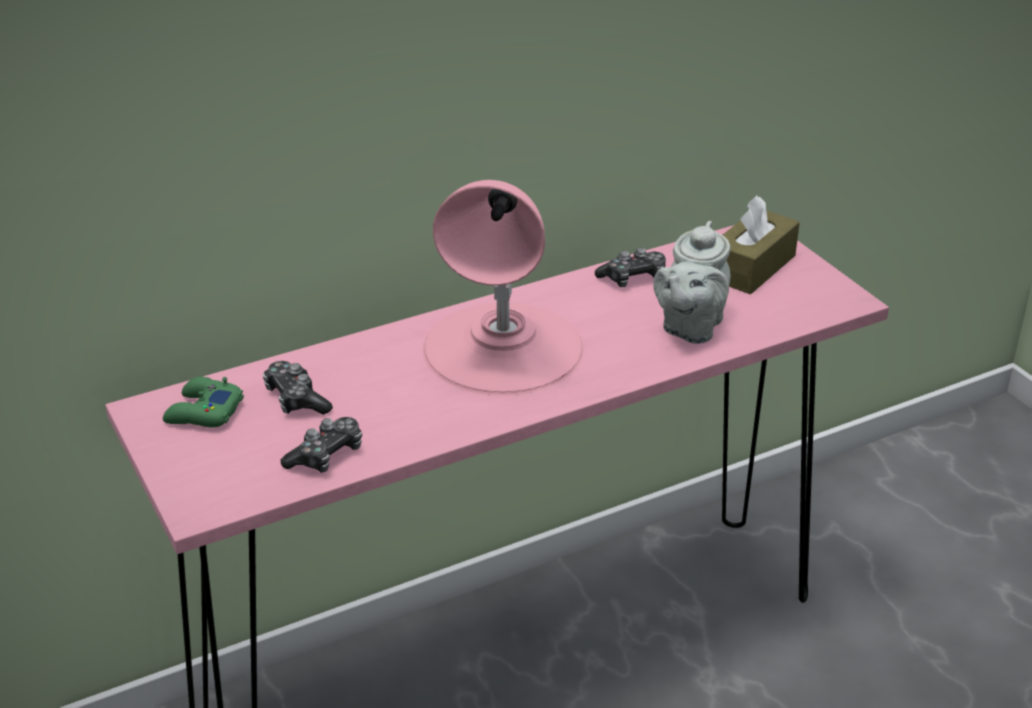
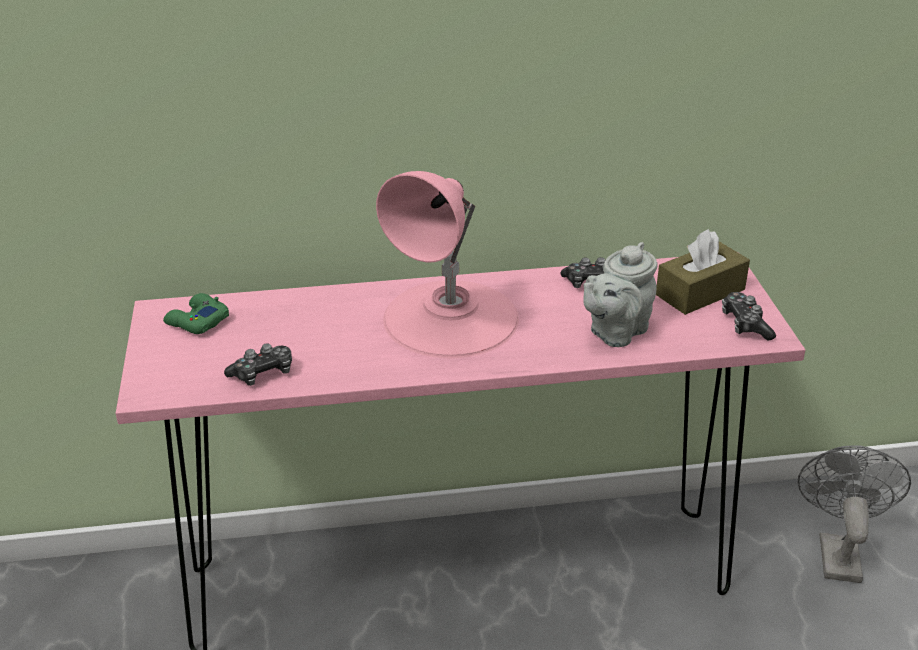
camera: 20 degrees right, 0 degrees up
game controller [263,361,333,415] -> game controller moved to [722,292,776,340]
none -> grey fan [797,445,911,583]

